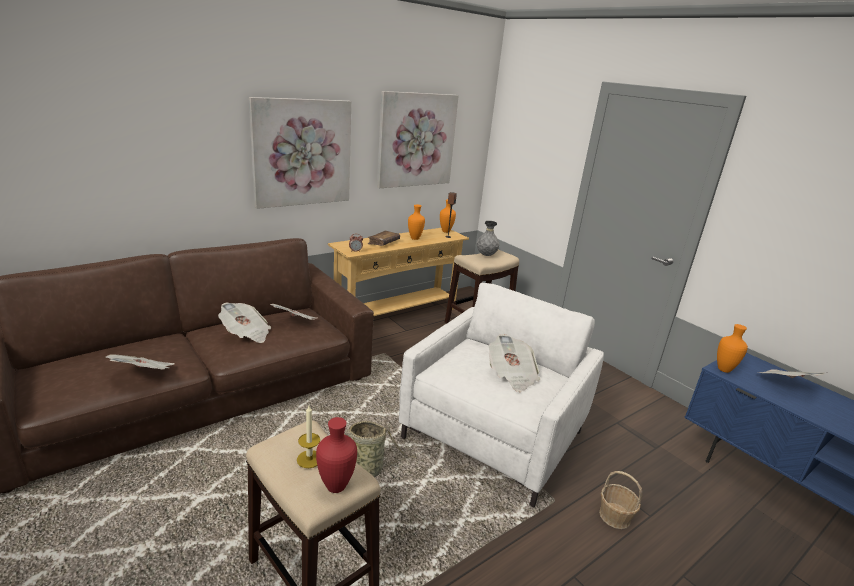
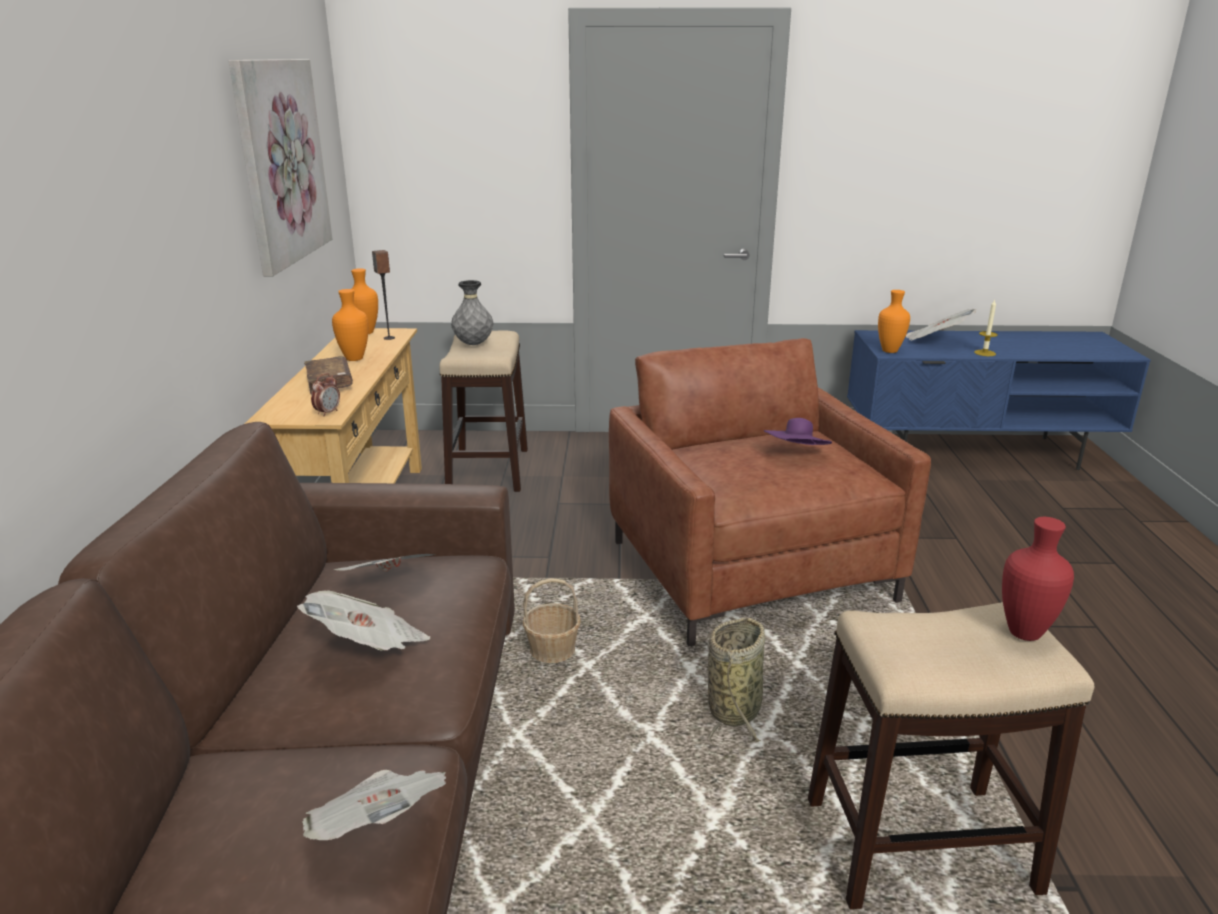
camera: 50 degrees left, 0 degrees up
picture [249,97,351,209] -> none
candle [297,406,320,468] -> candle moved to [974,300,998,356]
white armchair [399,283,604,508] -> brown armchair [609,338,931,646]
newspaper [488,334,540,392] -> purple hat [764,418,832,445]
basket [599,471,643,529] -> basket moved to [523,578,581,663]

